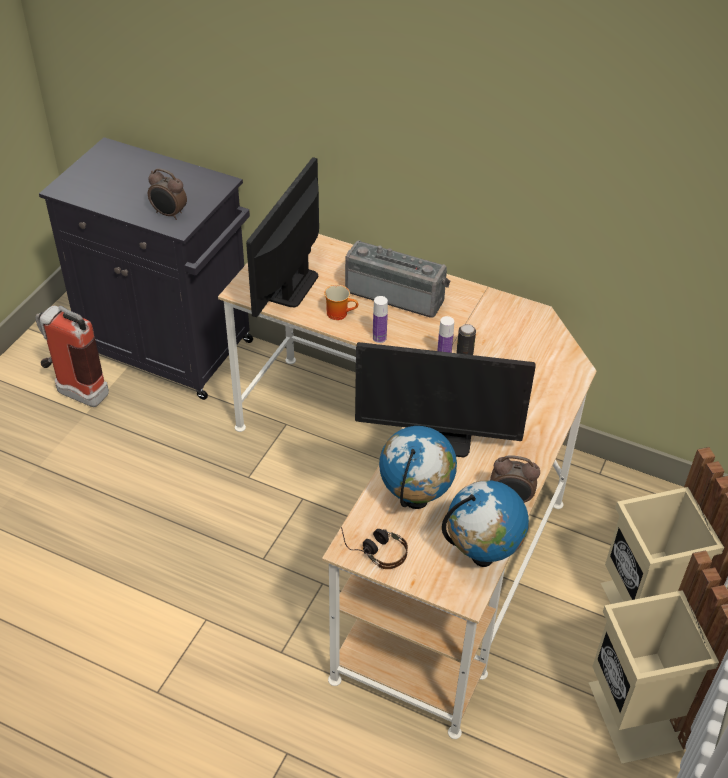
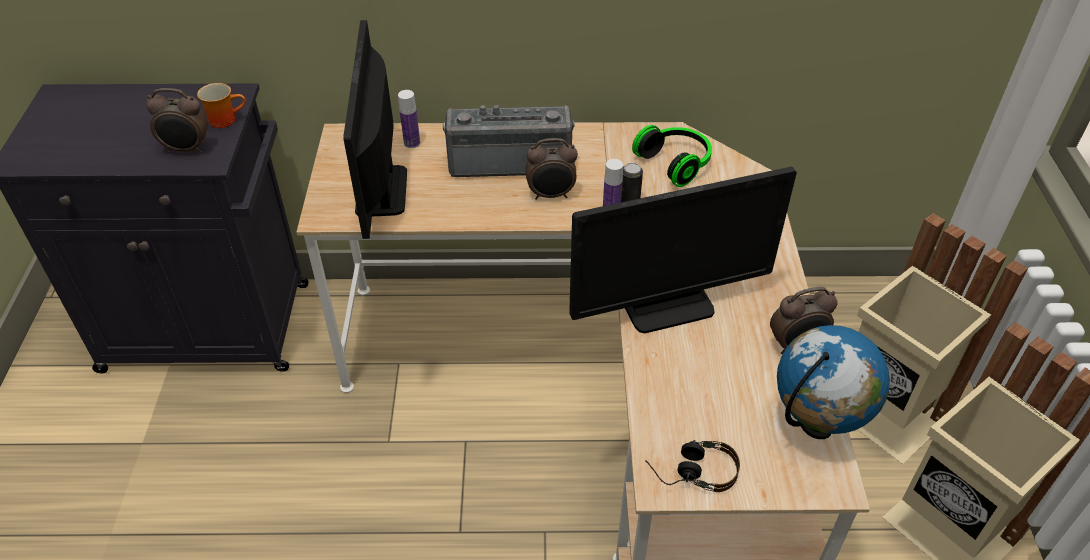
camera: 25 degrees left, 0 degrees up
fire extinguisher [35,305,109,407] -> none
mug [324,285,358,320] -> mug moved to [197,83,246,128]
bottle [373,296,388,343] -> bottle moved to [398,90,420,148]
globe [379,426,457,509] -> none
none -> alarm clock [526,138,578,200]
none -> headphones [632,125,712,187]

